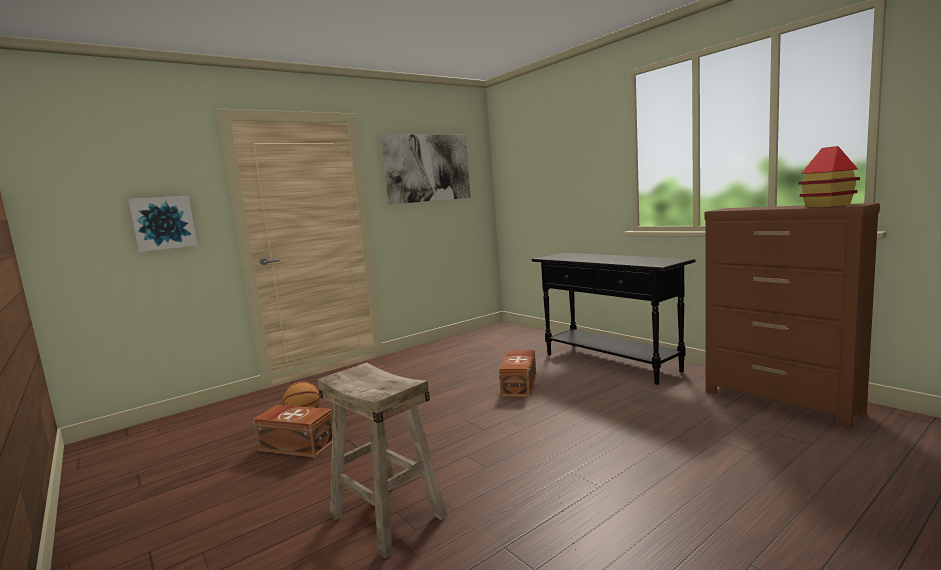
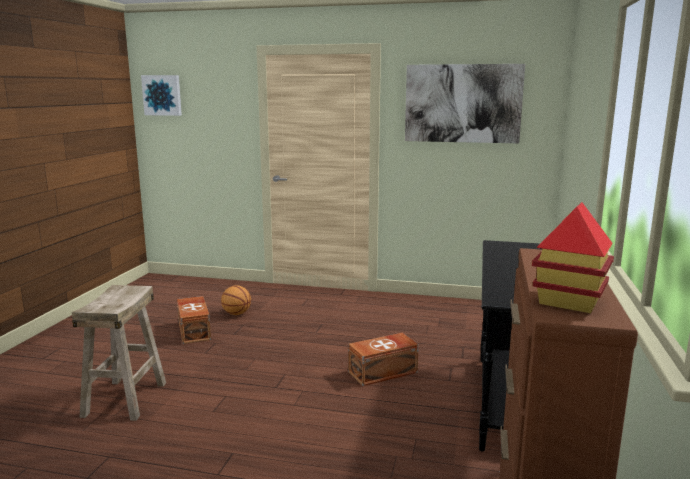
camera: 50 degrees right, 5 degrees up
picture [128,196,197,252] -> picture moved to [141,75,182,116]

